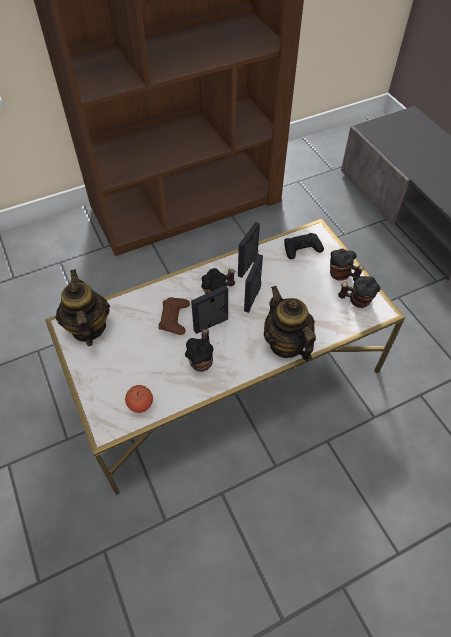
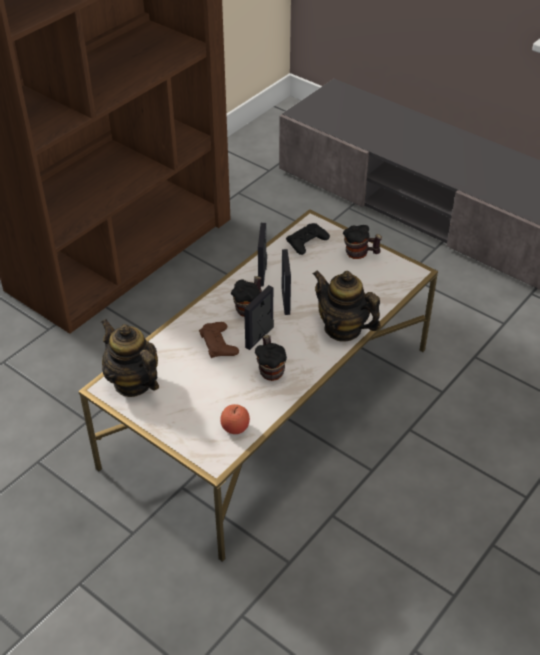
camera: 25 degrees left, 10 degrees down
mug [338,276,380,308] -> none

